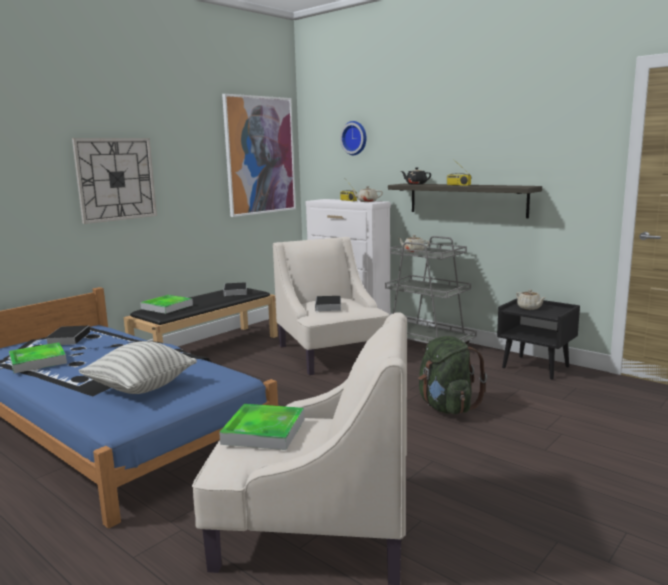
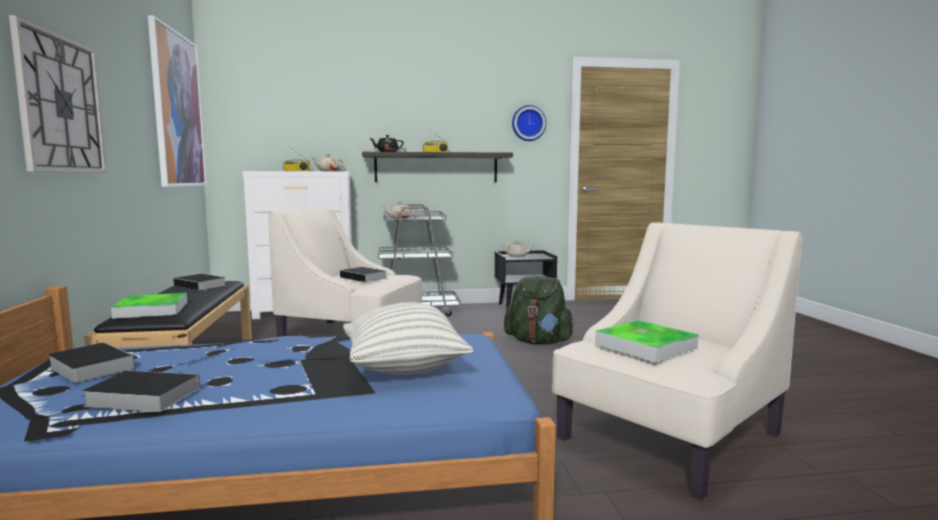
camera: 50 degrees left, 5 degrees down
tray [9,342,67,373] -> book [82,370,200,412]
wall clock [340,121,367,155] -> wall clock moved to [512,105,546,141]

